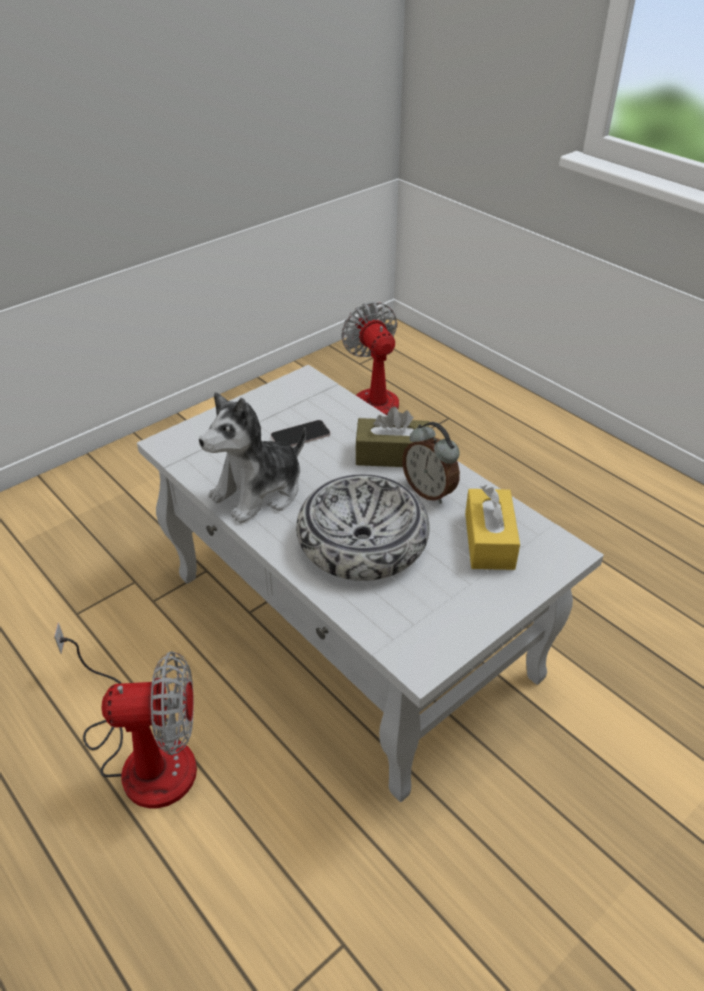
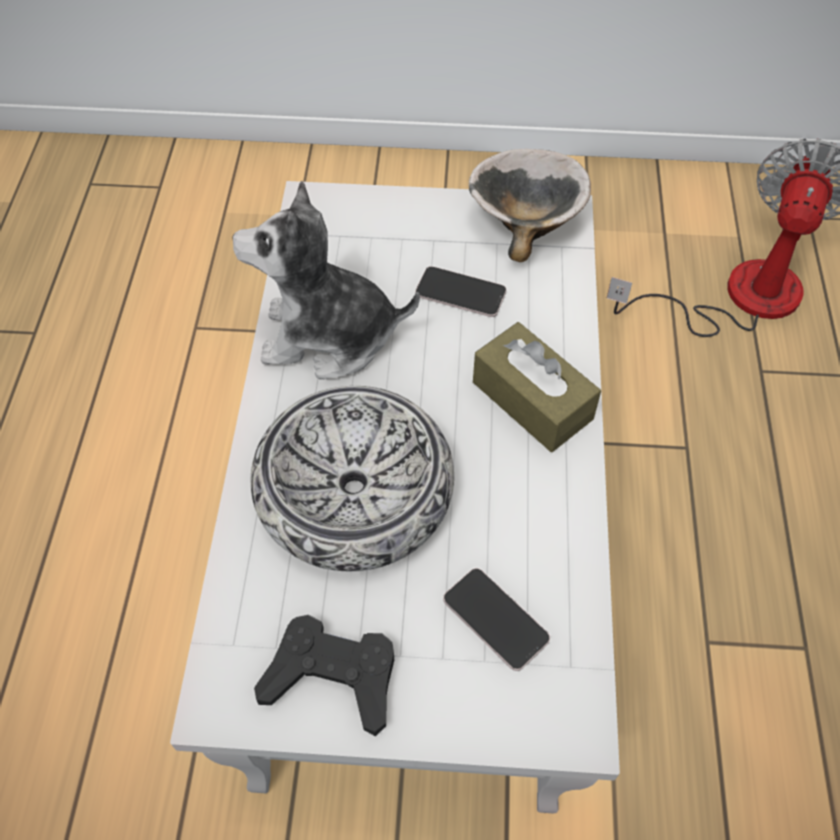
camera: 45 degrees right, 15 degrees up
fan [54,623,197,808] -> none
alarm clock [402,422,460,504] -> none
yellow tissue box [465,485,520,570] -> phone [443,568,550,671]
none -> black game controller [254,615,394,736]
none -> bowl [469,149,591,262]

